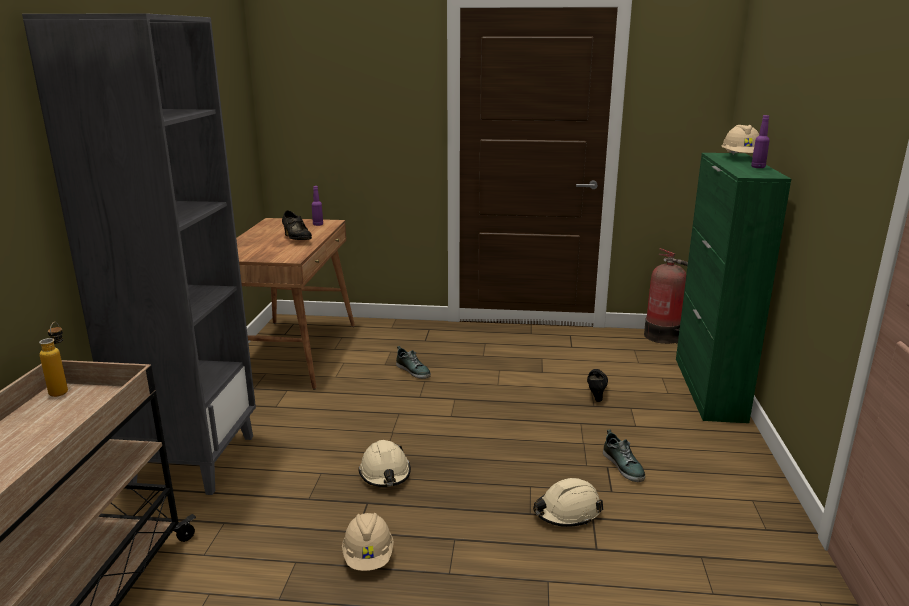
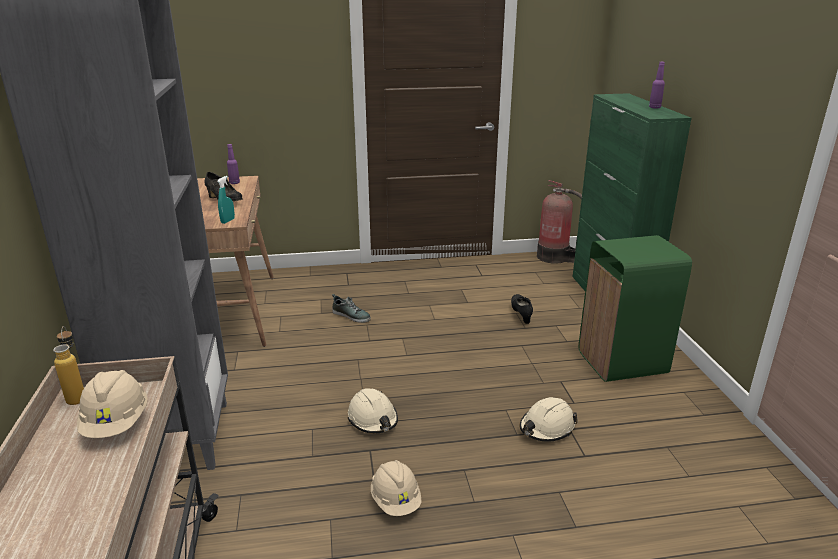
camera: 15 degrees left, 5 degrees up
shoe [603,429,645,482] -> none
beige hard hat [721,125,759,155] -> beige hard hat moved to [77,370,148,438]
none -> turquoise spray bottle [217,176,235,224]
none -> green trash can [579,235,692,382]

